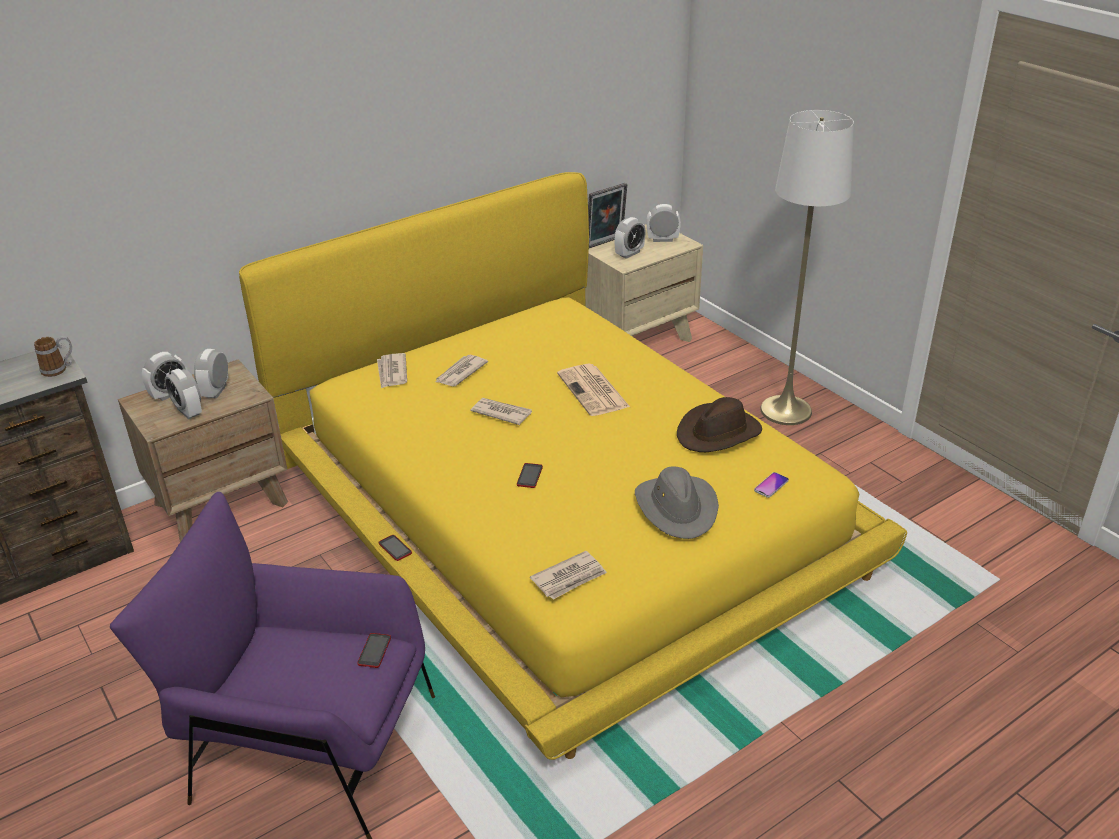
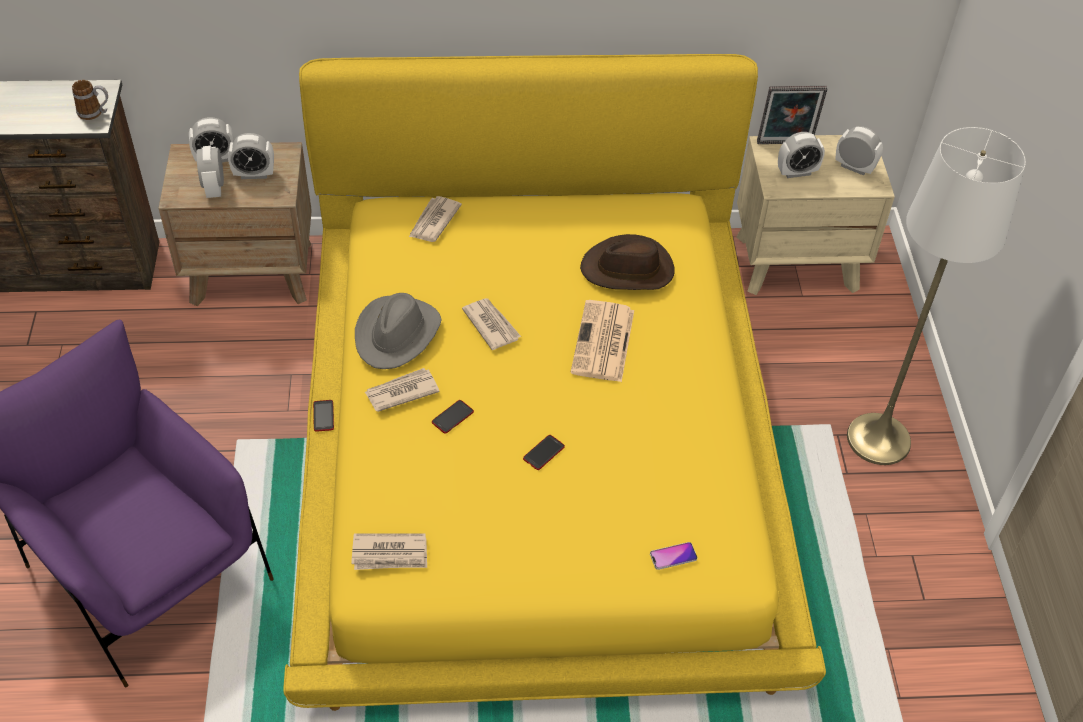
camera: 30 degrees right, 15 degrees up
alarm clock [194,349,228,398] -> alarm clock turned 135 degrees counterclockwise [228,133,274,179]
phone [357,633,391,668] -> phone moved to [523,435,565,470]
newspaper [434,355,488,386] -> newspaper moved to [365,368,440,412]
grey hat [635,466,719,539] -> grey hat moved to [355,293,442,369]
brown hat [677,397,762,452] -> brown hat moved to [580,234,675,290]

